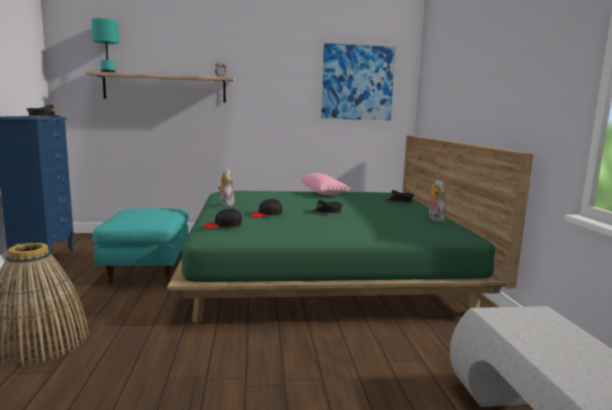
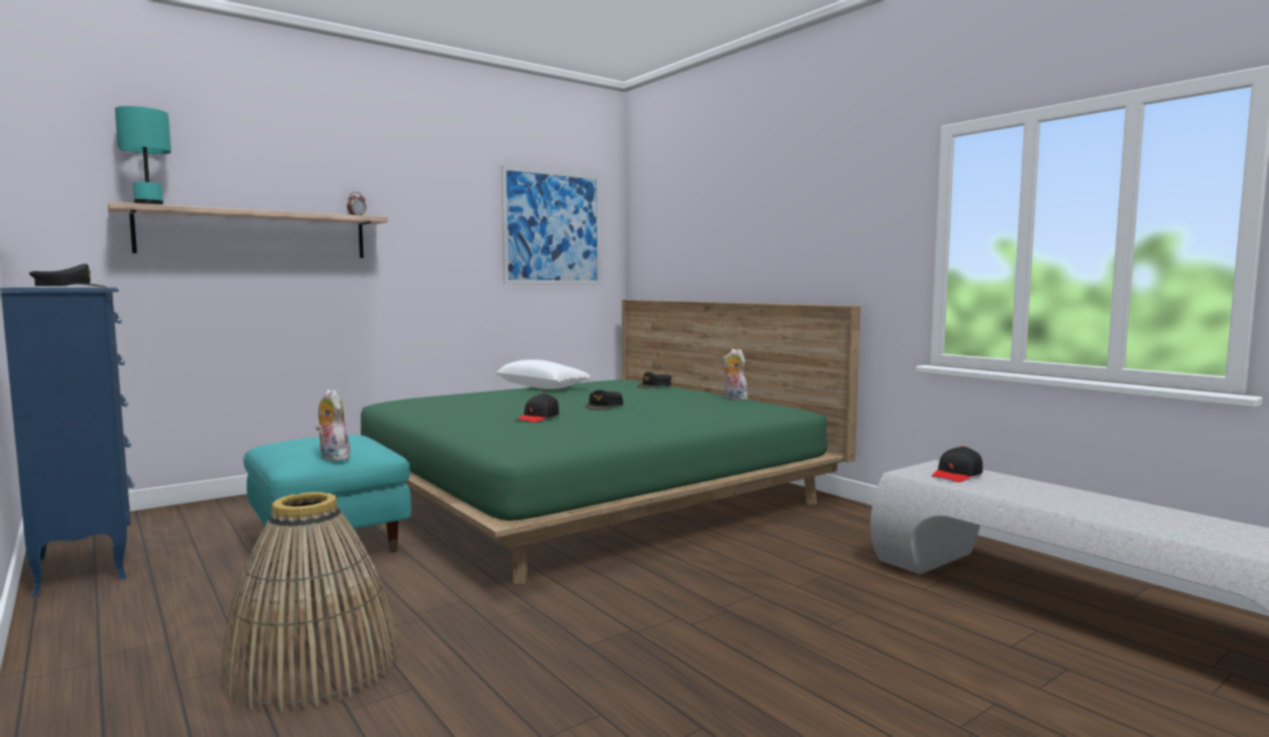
camera: 30 degrees left, 5 degrees down
black cap [204,208,242,228] -> black cap moved to [931,446,983,482]
plush toy [218,168,234,206] -> plush toy moved to [315,389,350,461]
pink pillow [301,173,350,195] -> white pillow [496,360,590,389]

